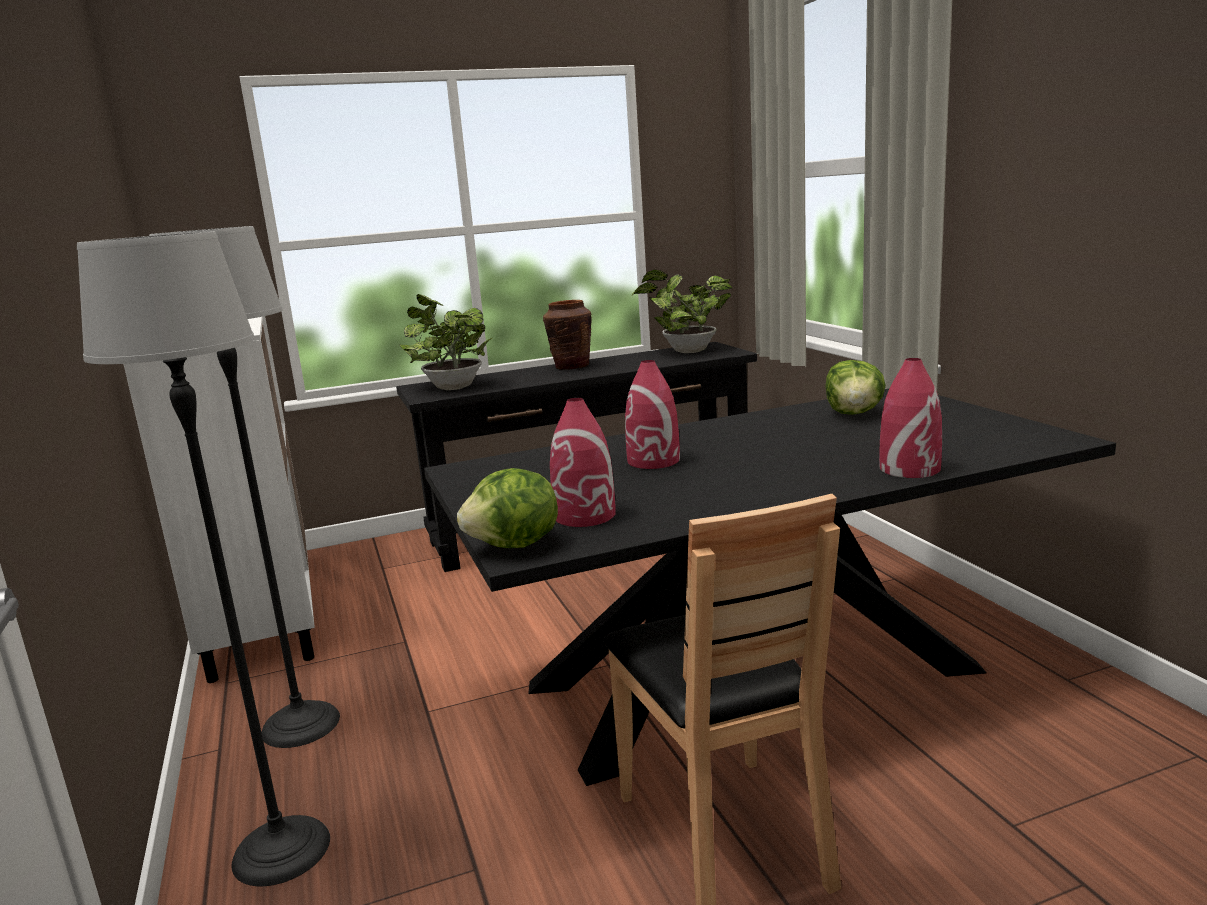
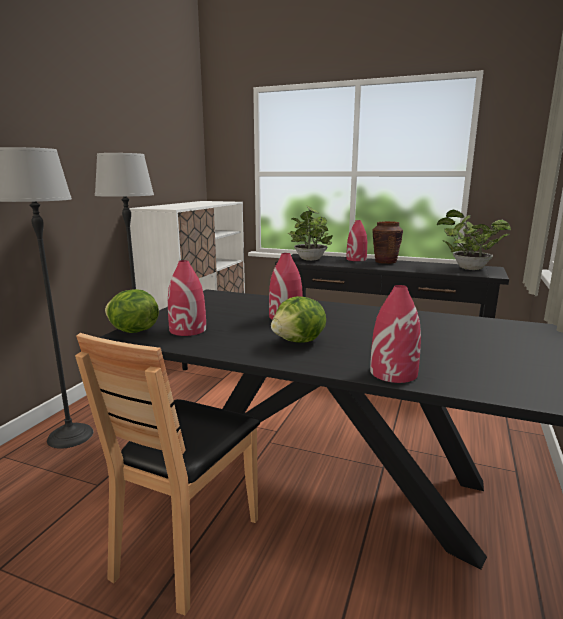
camera: 40 degrees right, 0 degrees up
lettuce [825,360,886,415] -> lettuce moved to [271,296,326,343]
none -> red vase [346,220,367,261]

